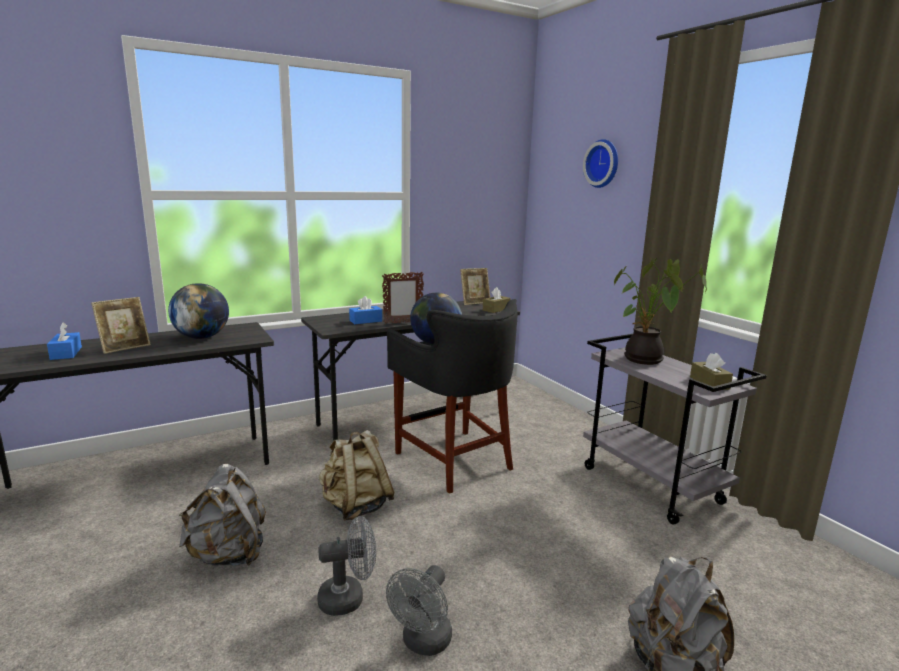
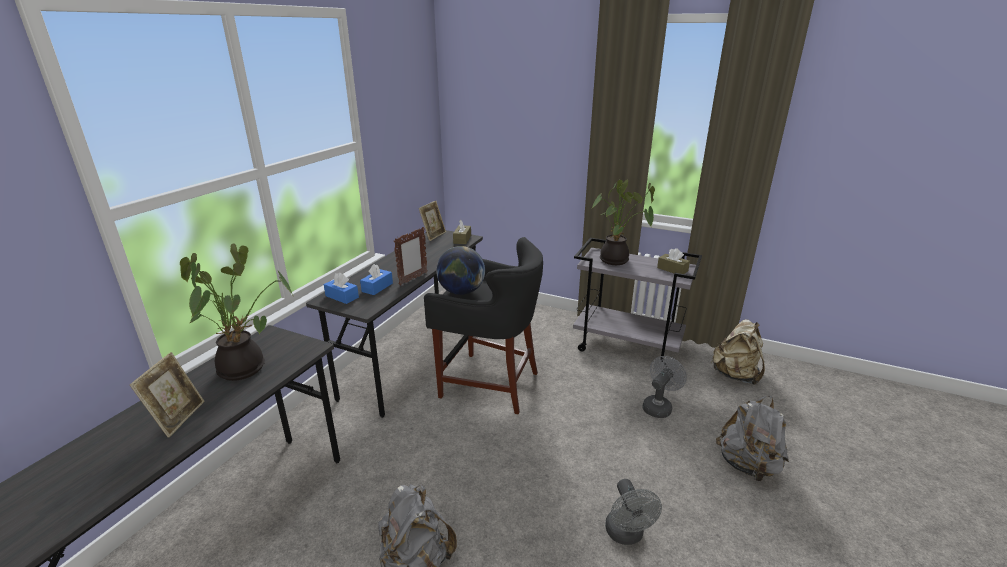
camera: 35 degrees left, 10 degrees up
blue tissue box [47,323,82,360] -> blue tissue box moved to [324,273,359,304]
globe [168,283,229,339] -> potted plant [180,243,293,381]
grey fan [317,516,376,616] -> grey fan moved to [643,356,687,418]
beige backpack [319,430,395,521] -> beige backpack moved to [711,319,765,385]
wall clock [583,139,618,188] -> none

